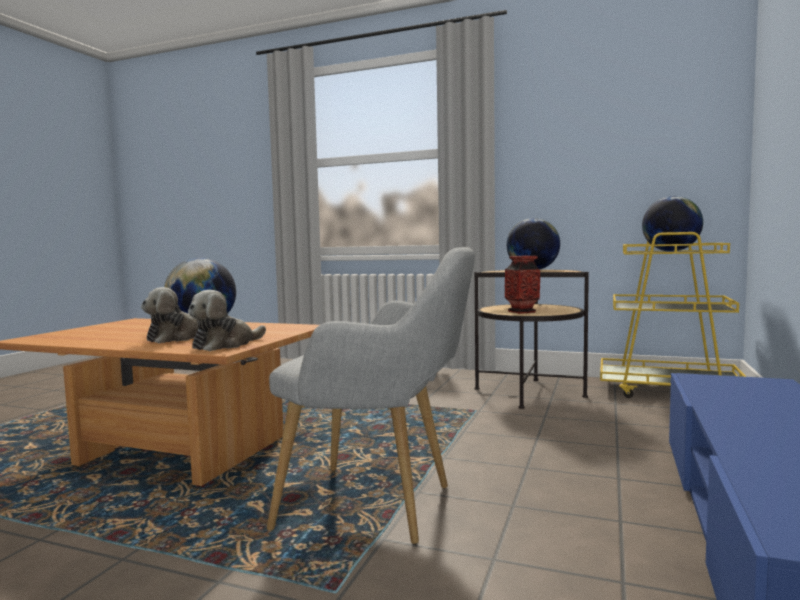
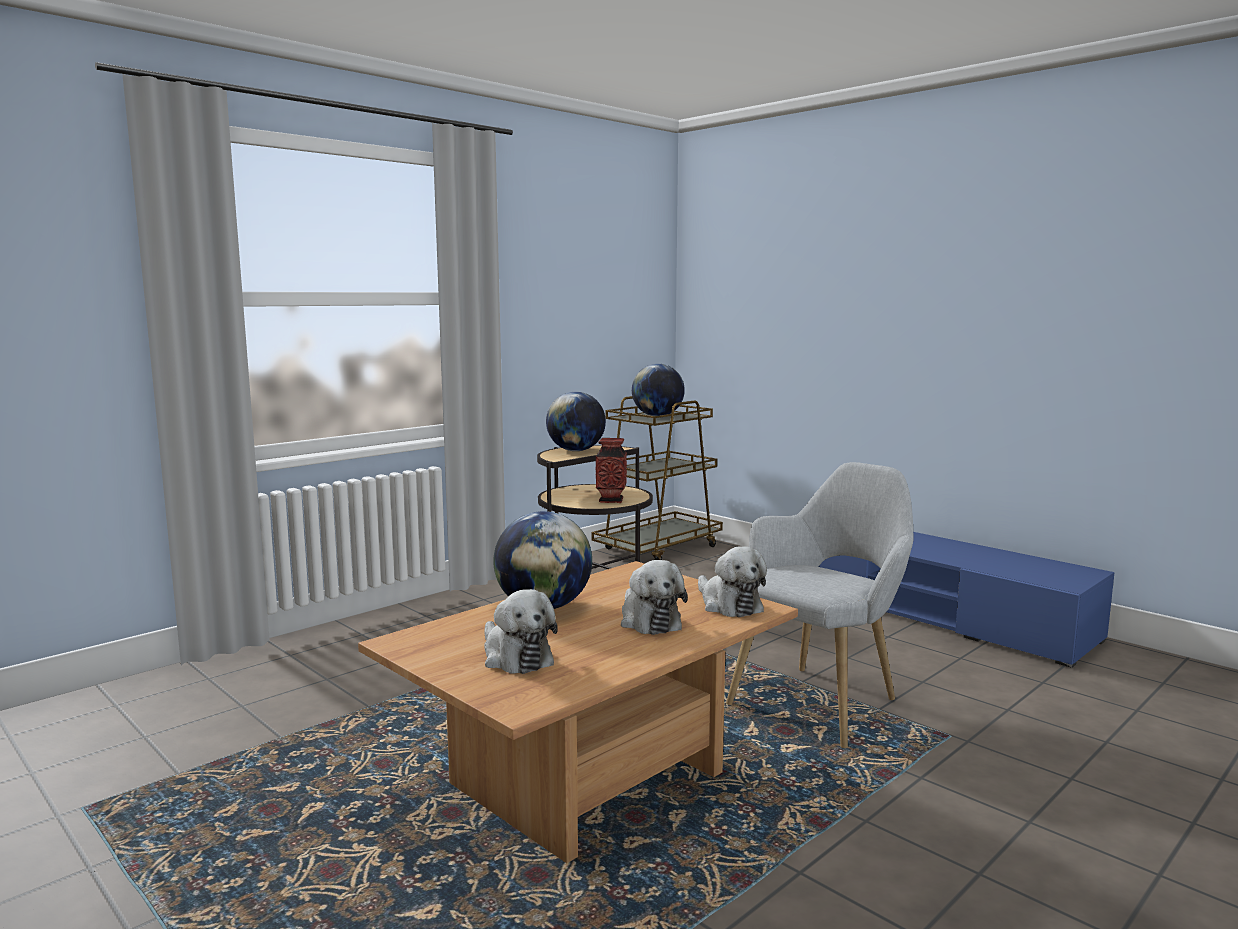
camera: 65 degrees left, 5 degrees up
yellow cart [600,232,747,398] -> brown cart [592,396,723,560]
none -> plush toy [484,589,558,674]

